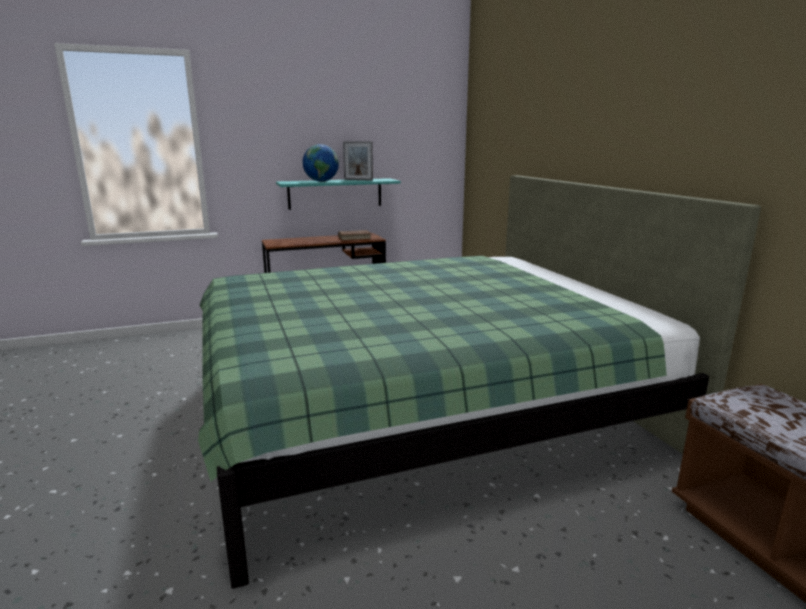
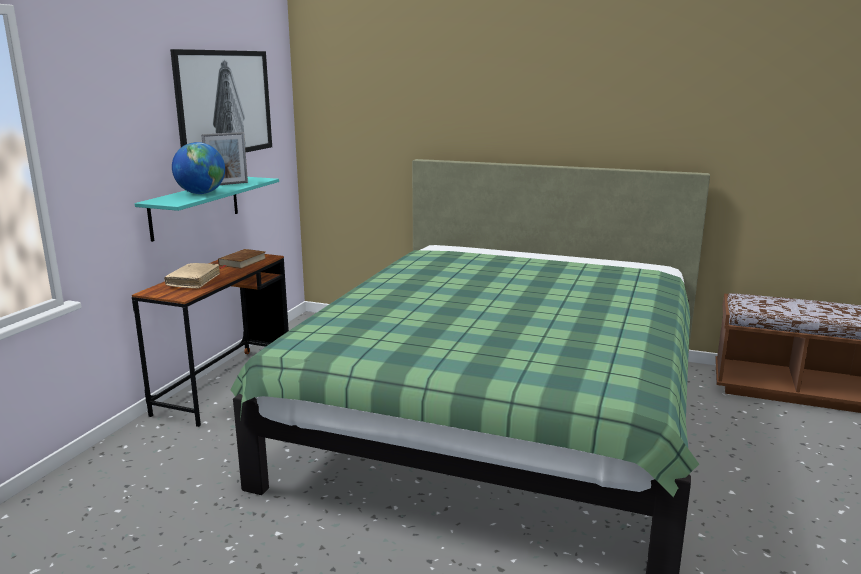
camera: 50 degrees left, 0 degrees up
none -> beige book [164,263,220,288]
none -> picture [170,49,272,152]

